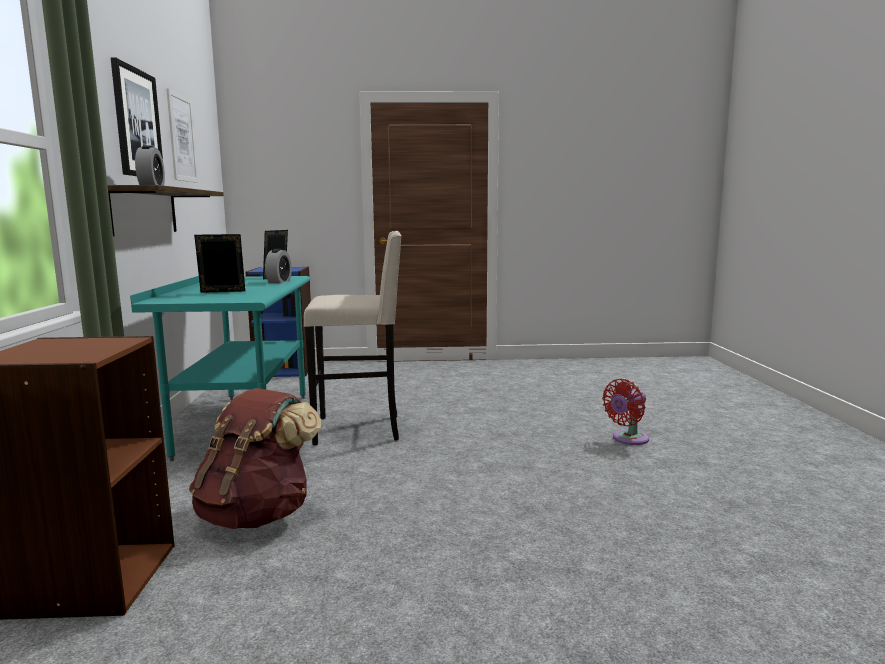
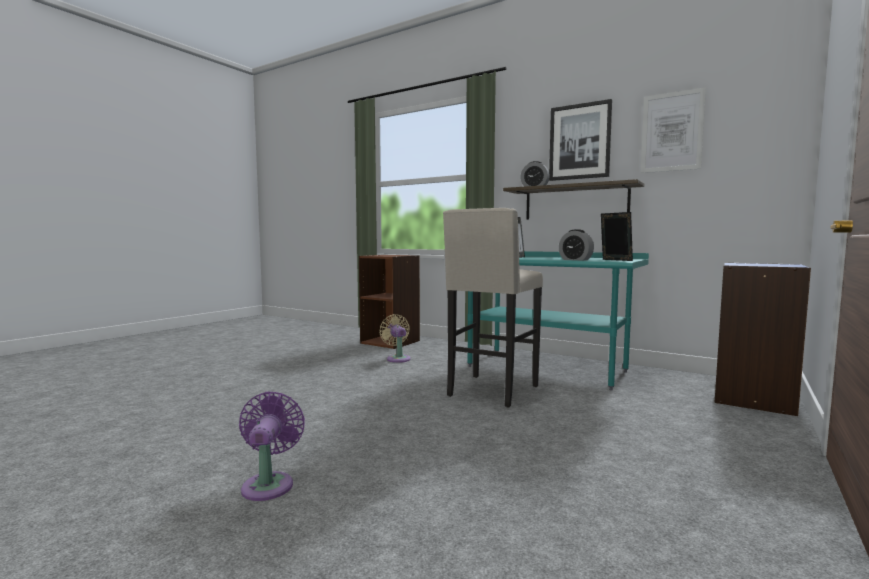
camera: 125 degrees right, 5 degrees down
brown backpack [189,388,321,529] -> beige fan [380,314,411,363]
red fan [602,379,649,445] -> purple fan [239,391,305,501]

